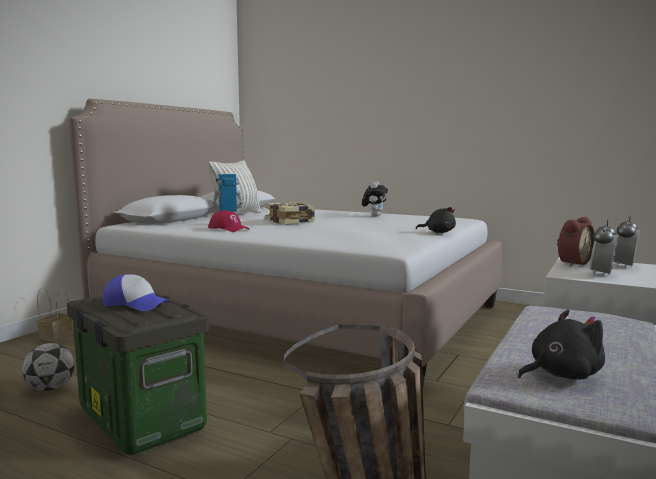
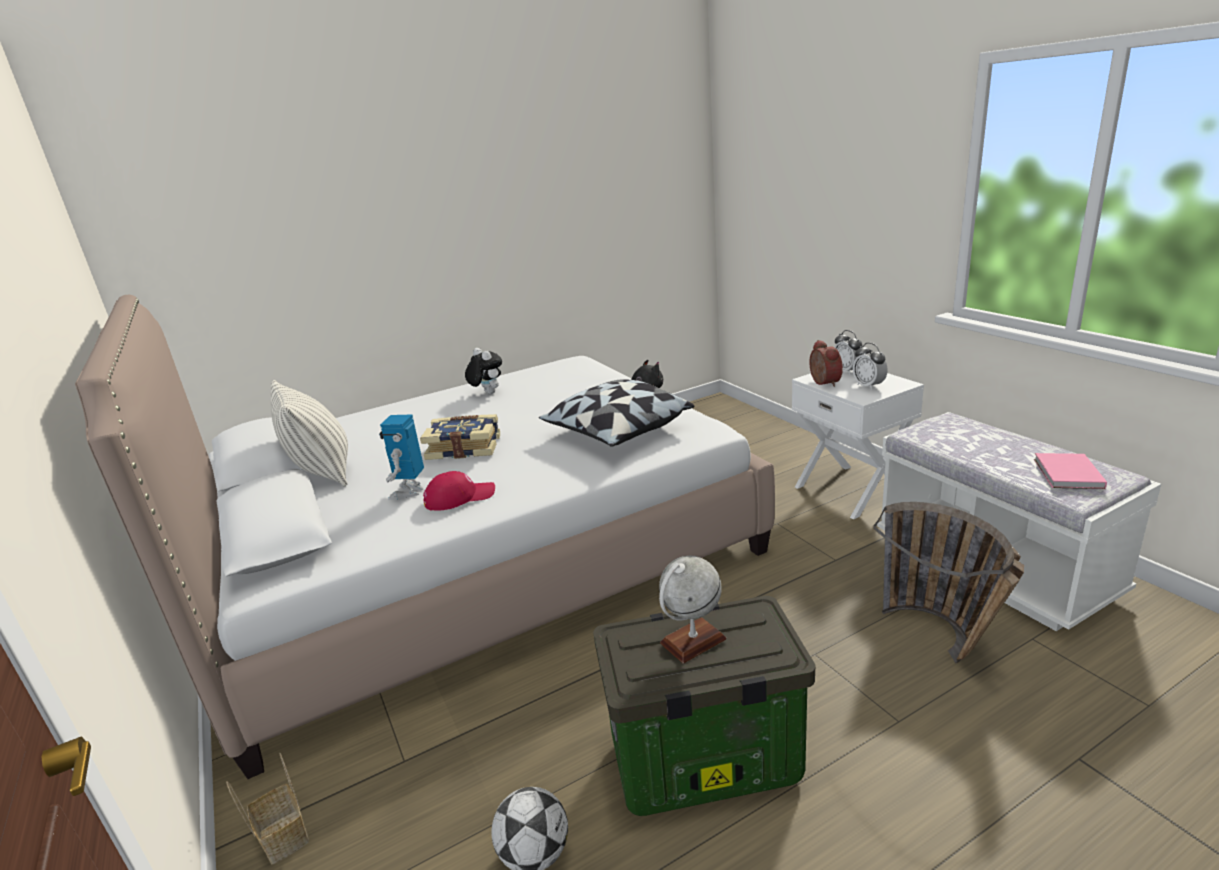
camera: 55 degrees left, 15 degrees up
cap [103,274,170,311] -> globe [659,556,726,664]
black plush toy [518,310,605,380] -> pink book [1034,453,1107,489]
none -> pillow [539,379,695,447]

